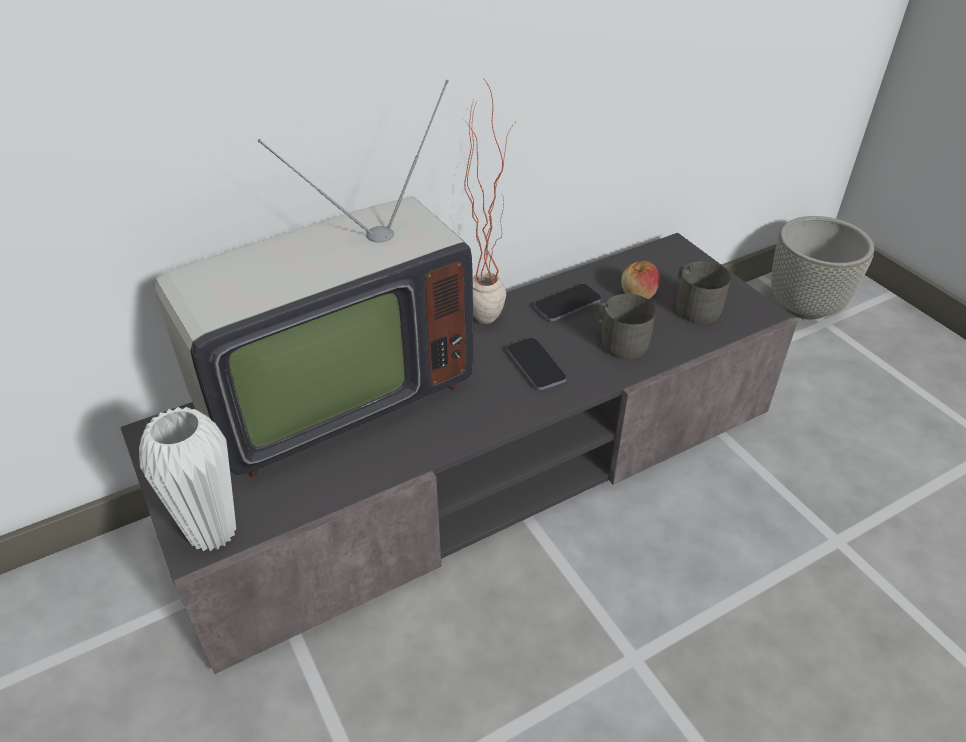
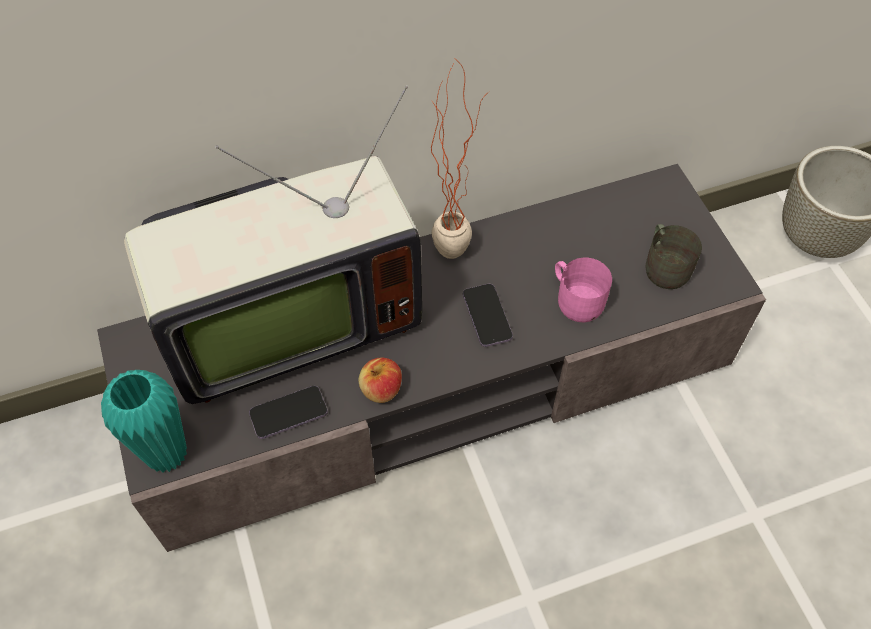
camera: 10 degrees right, 15 degrees up
white vase [139,407,236,551] -> turquoise vase [101,370,187,473]
phone [534,284,601,321] -> phone moved to [249,386,328,439]
grey mug [594,294,656,360] -> pink mug [555,258,612,322]
apple [621,261,660,299] -> apple moved to [358,358,402,403]

